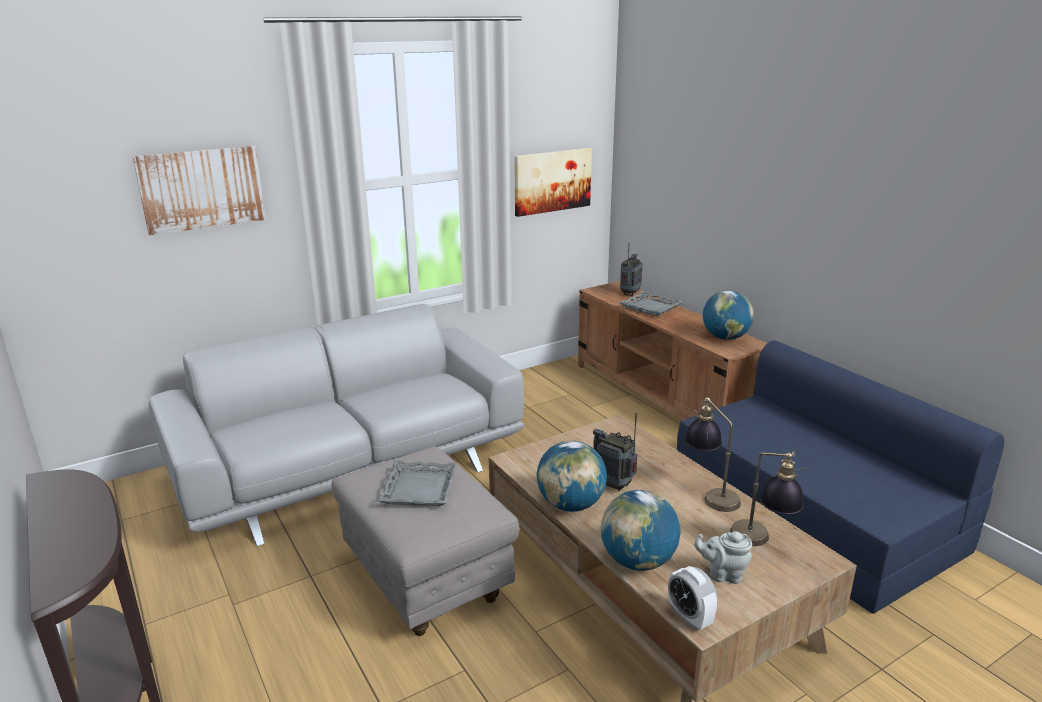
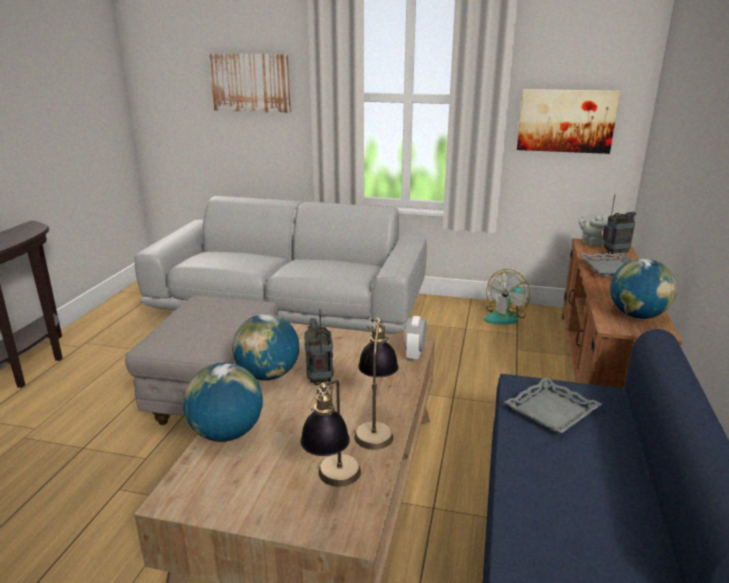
camera: 45 degrees right, 0 degrees up
grey tray [378,461,457,506] -> grey tray moved to [504,377,602,434]
alarm clock [668,566,717,630] -> alarm clock moved to [404,316,427,361]
grey teapot [694,531,752,584] -> grey teapot moved to [579,215,607,246]
none -> fan [484,269,530,324]

